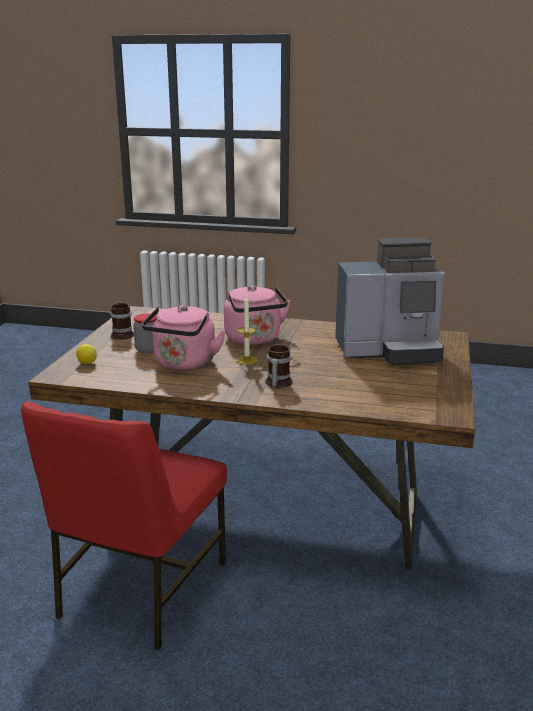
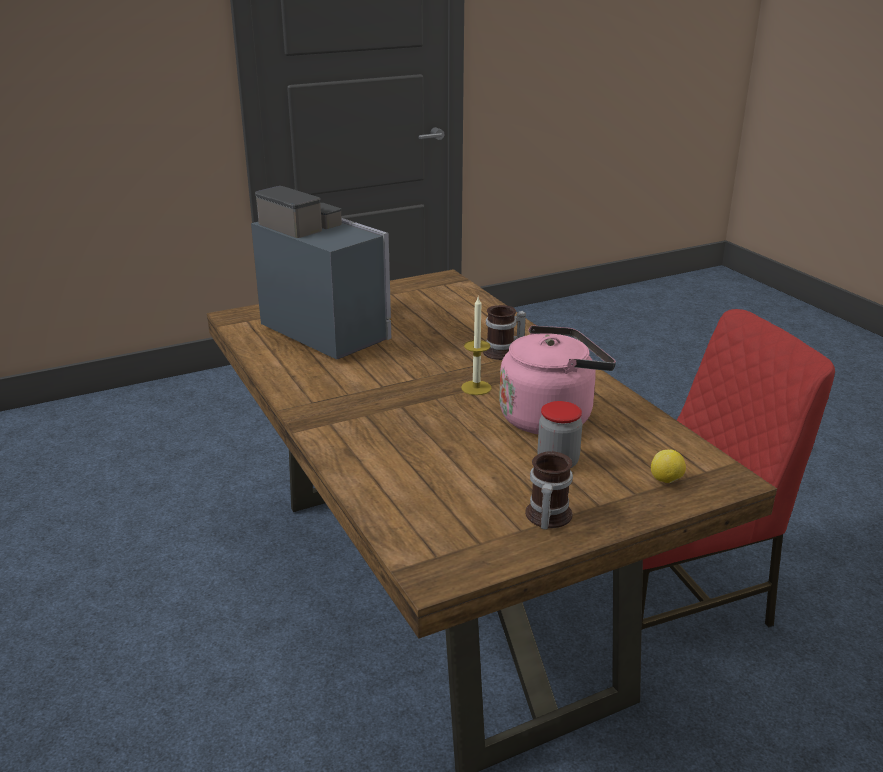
camera: 130 degrees left, 5 degrees up
pink kettle [224,285,291,345] -> none

